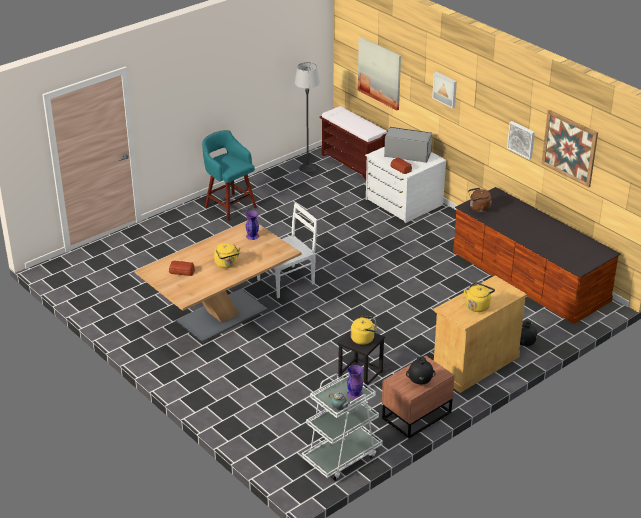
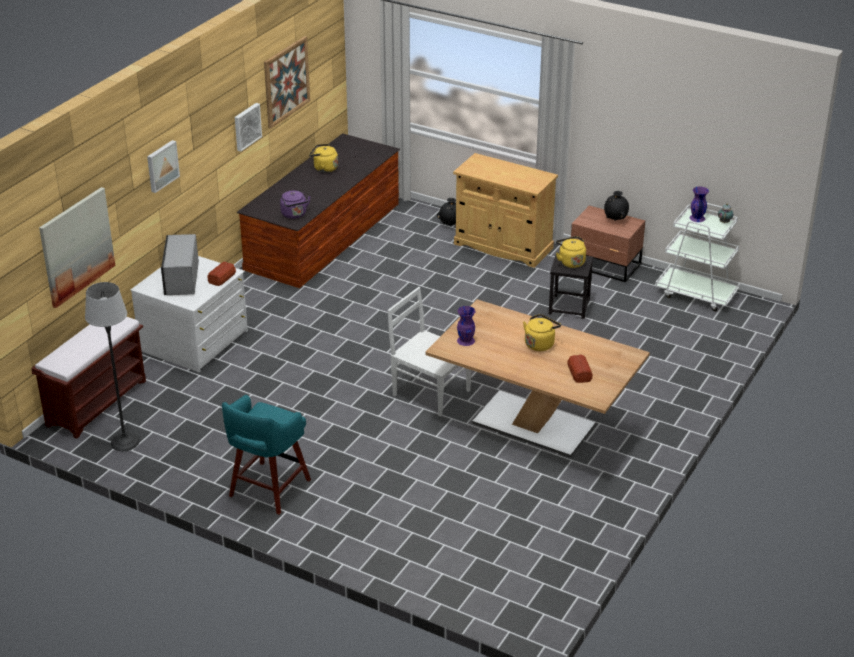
camera: 110 degrees left, 0 degrees up
yellow kettle [463,282,495,312] -> yellow kettle moved to [309,144,338,173]
brown kettle [468,187,492,212] -> purple kettle [280,191,311,219]

